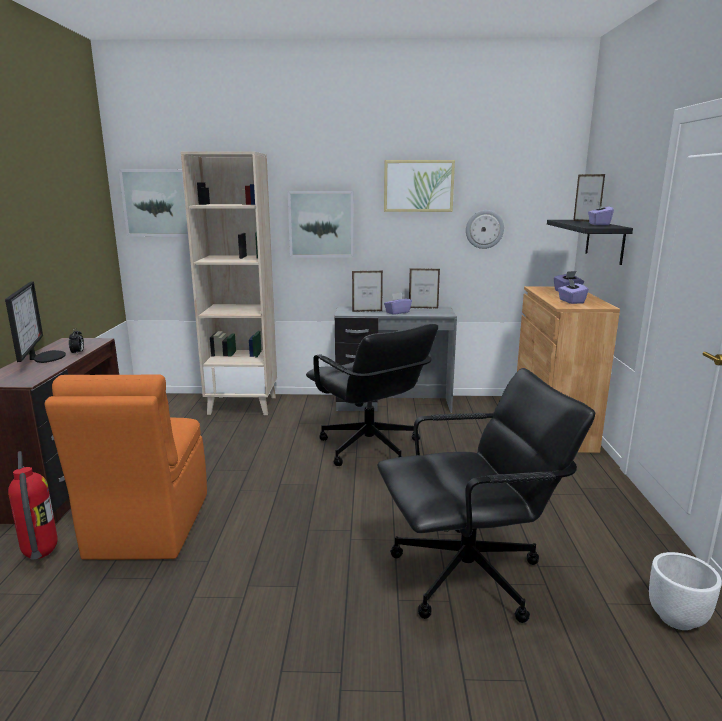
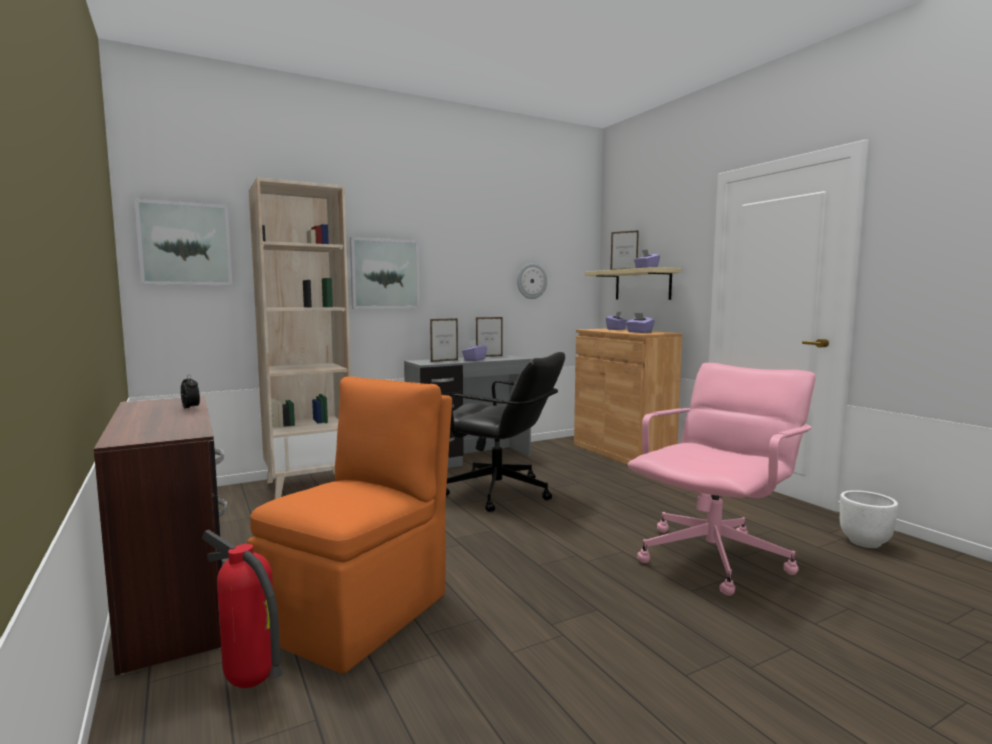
camera: 30 degrees left, 10 degrees down
monitor [5,281,66,363] -> none
orange chair [45,374,207,560] -> orange chair turned 120 degrees counterclockwise [247,376,452,673]
black office chair [377,368,595,623] -> pink office chair [628,363,815,596]
picture [384,160,455,212] -> none
black shelf [547,220,633,265] -> beige shelf [584,267,681,300]

